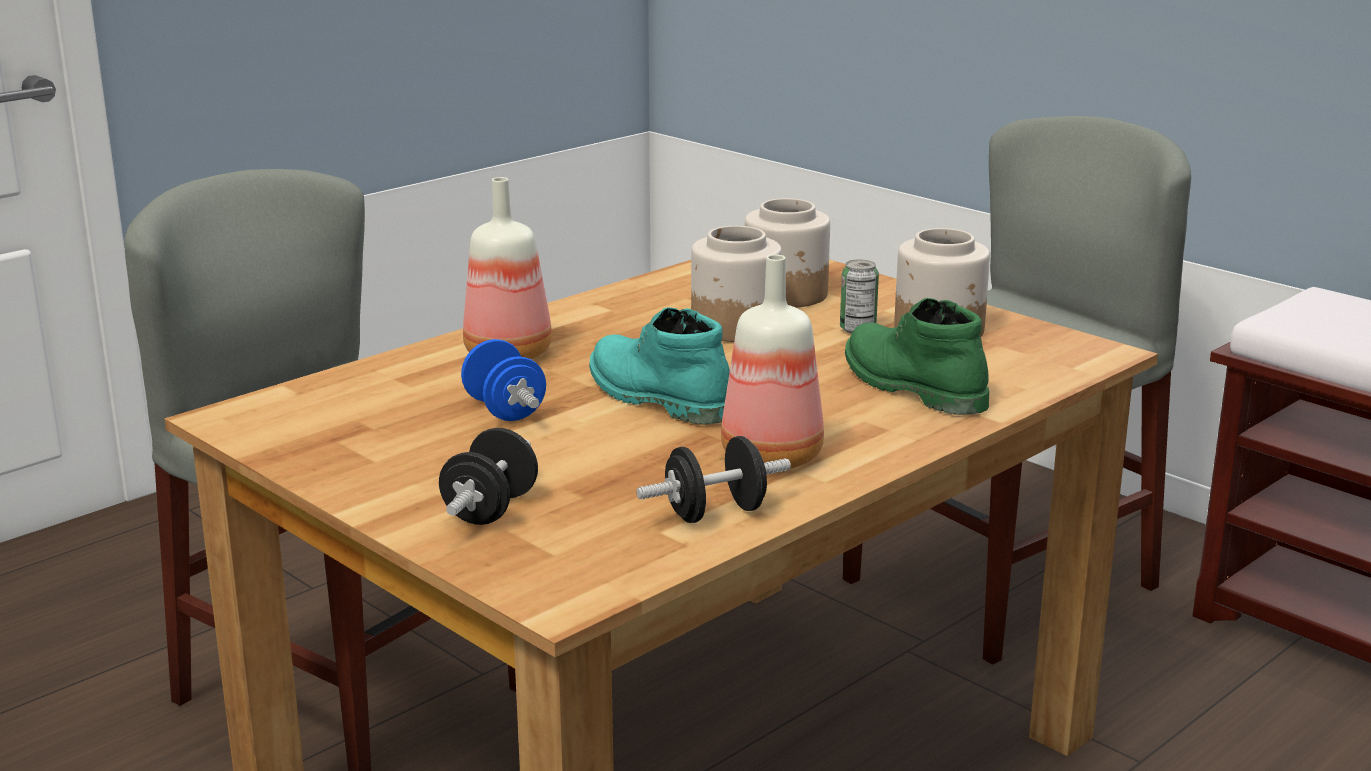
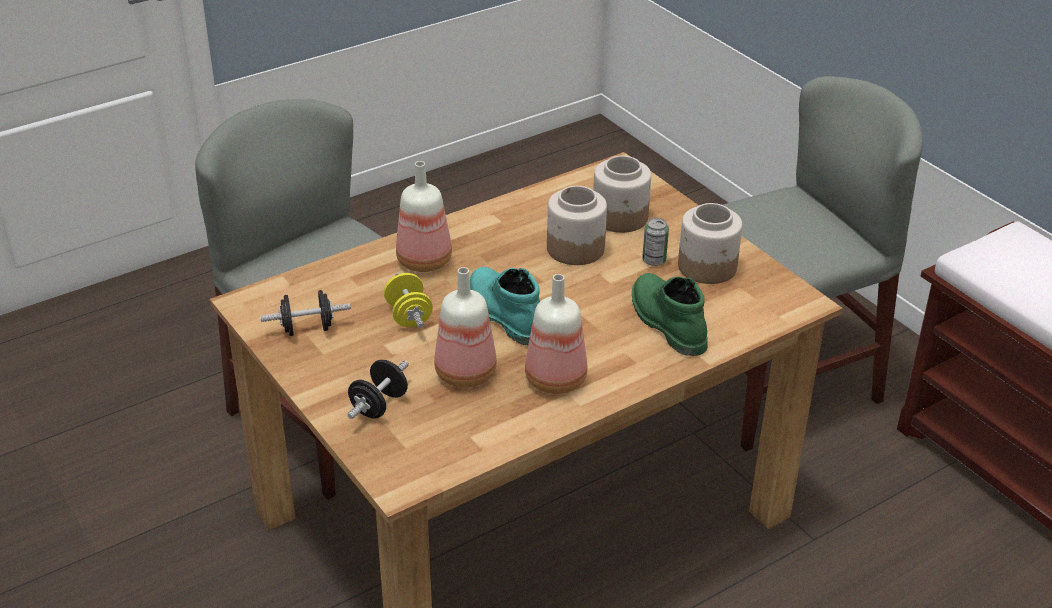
camera: 10 degrees right, 15 degrees up
blue dumbbell [461,339,546,421] -> yellow dumbbell [384,273,433,328]
black dumbbell [636,436,791,523] -> black dumbbell moved to [260,290,351,336]
none -> bottle [434,267,497,388]

